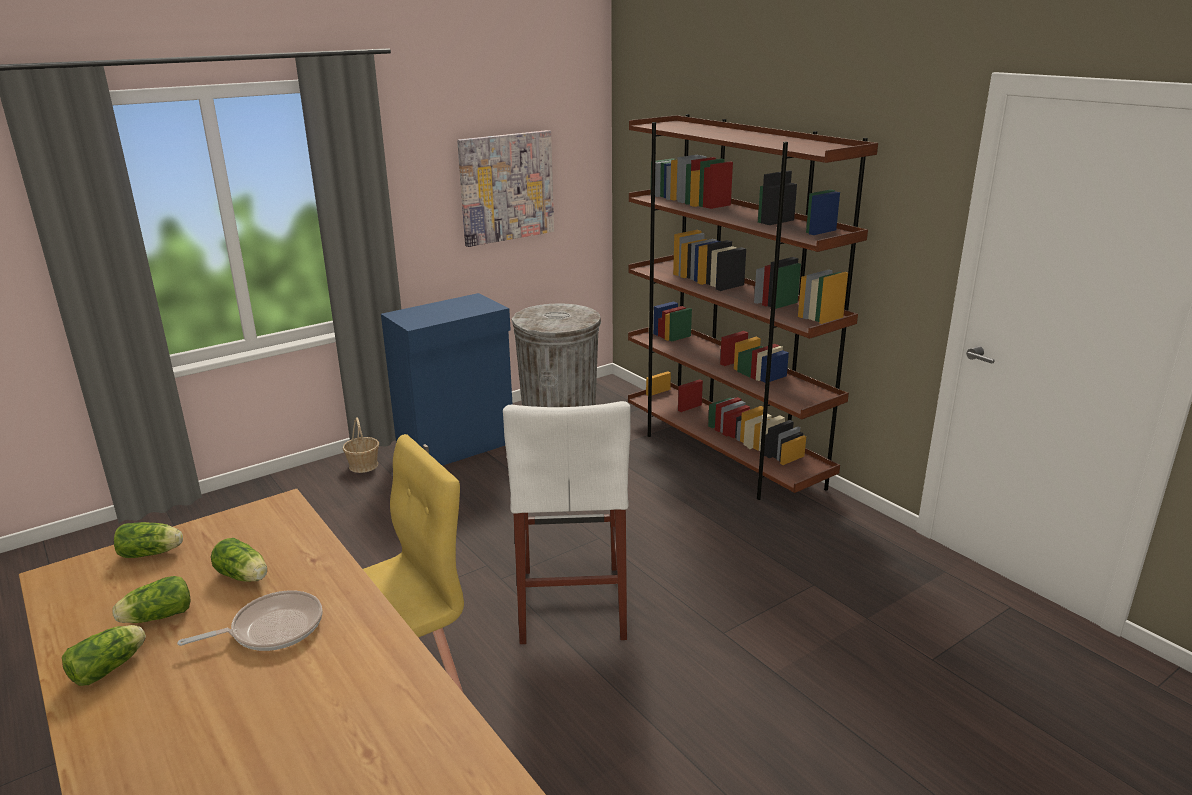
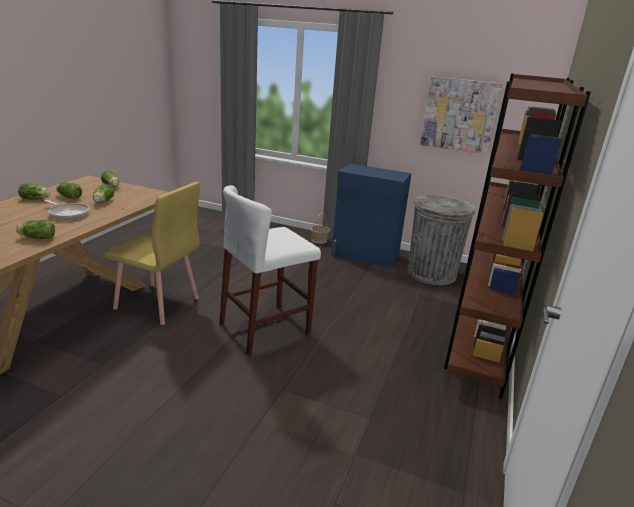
camera: 55 degrees right, 0 degrees up
none -> lettuce [16,220,55,239]

